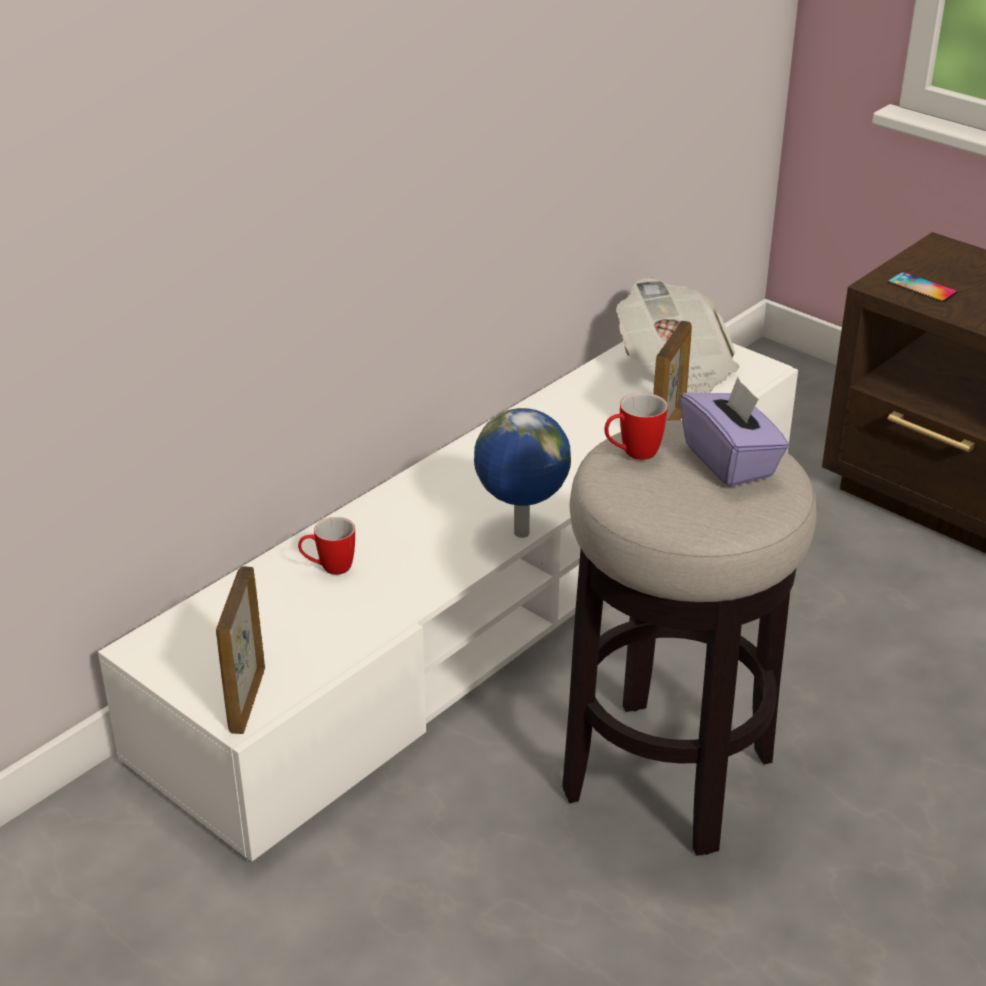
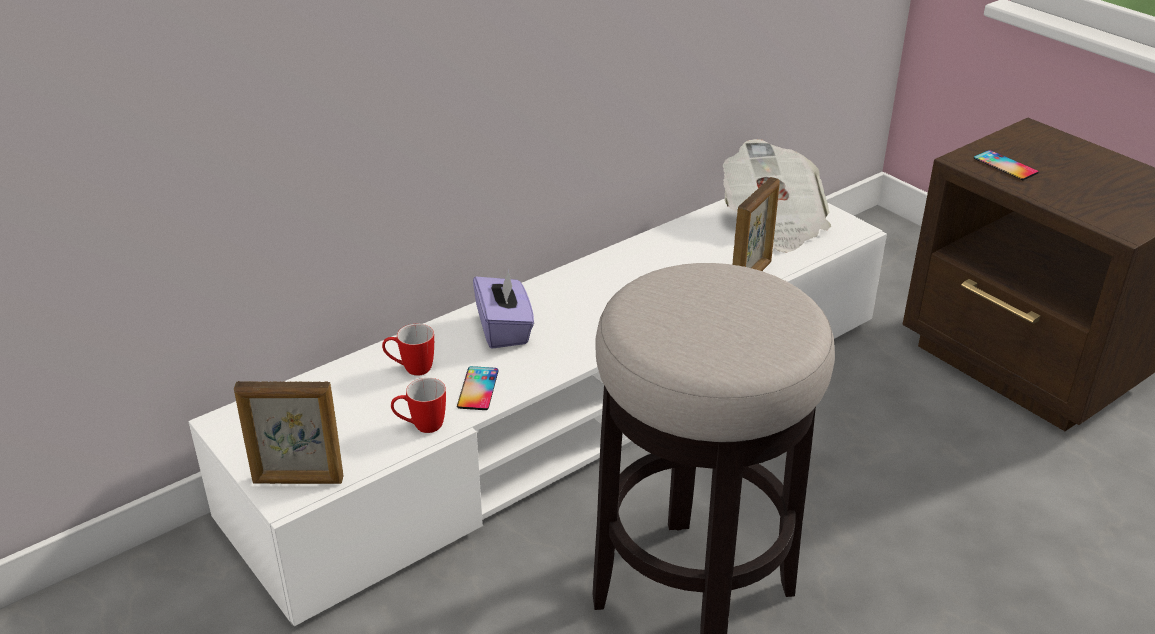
camera: 10 degrees right, 0 degrees up
picture frame [216,566,265,734] -> picture frame turned 105 degrees counterclockwise [234,381,344,484]
globe [474,408,571,538] -> none
mug [604,393,668,460] -> mug moved to [391,378,446,433]
purple tissue box [680,377,789,487] -> purple tissue box moved to [473,269,534,349]
none -> phone [457,366,499,410]

